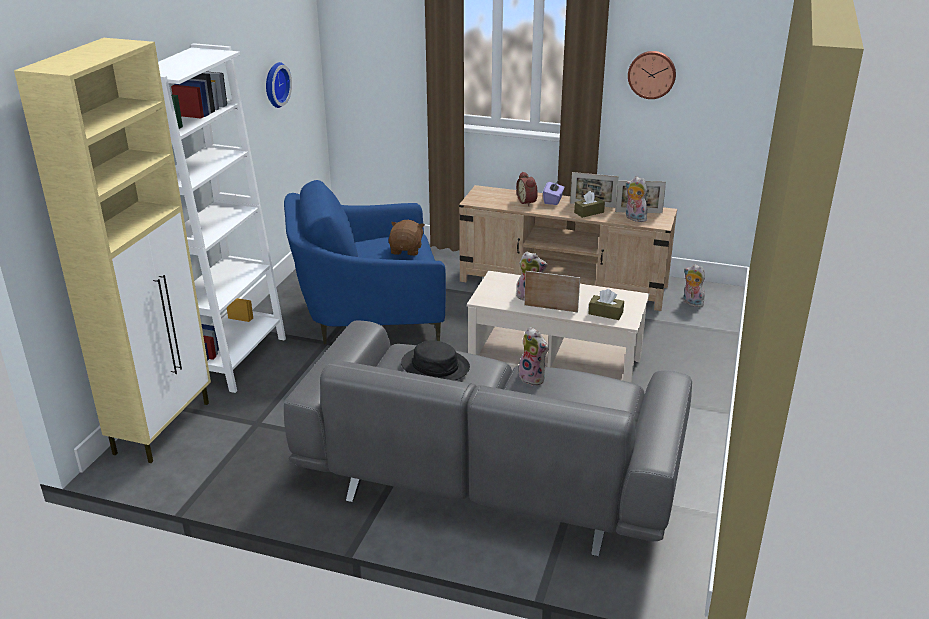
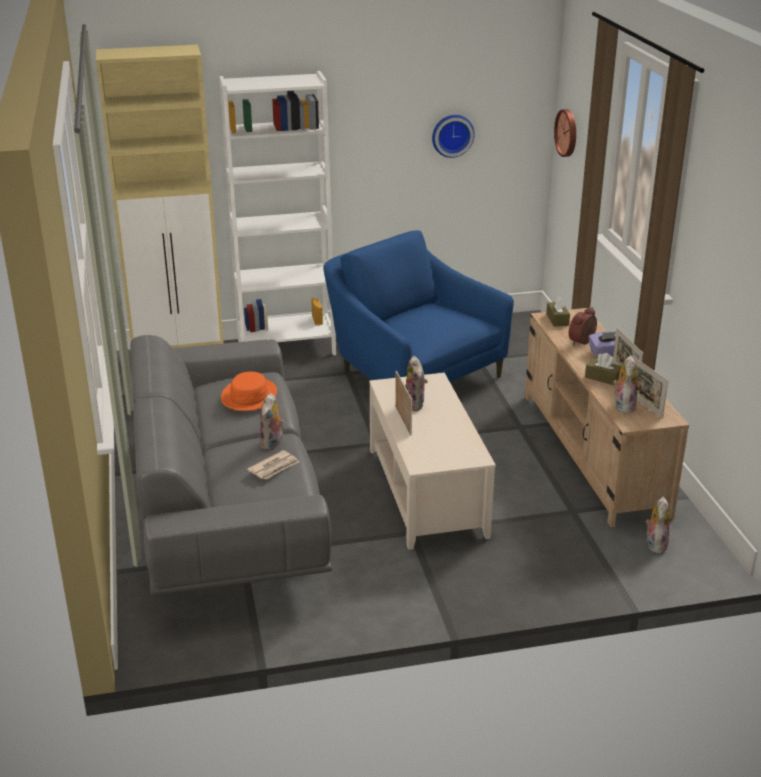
camera: 60 degrees right, 0 degrees up
brown plush toy [388,220,425,256] -> none
black hat [401,340,470,381] -> orange hat [221,372,277,411]
brown tissue box [588,289,624,320] -> brown tissue box moved to [546,296,570,327]
wall clock [628,51,676,99] -> wall clock moved to [554,109,576,157]
none -> newspaper [247,450,299,480]

